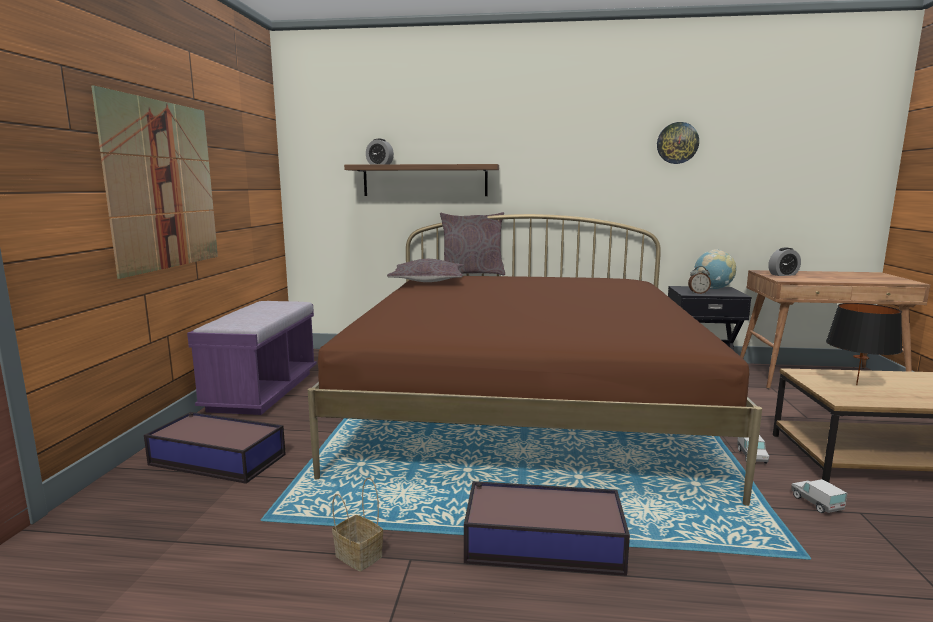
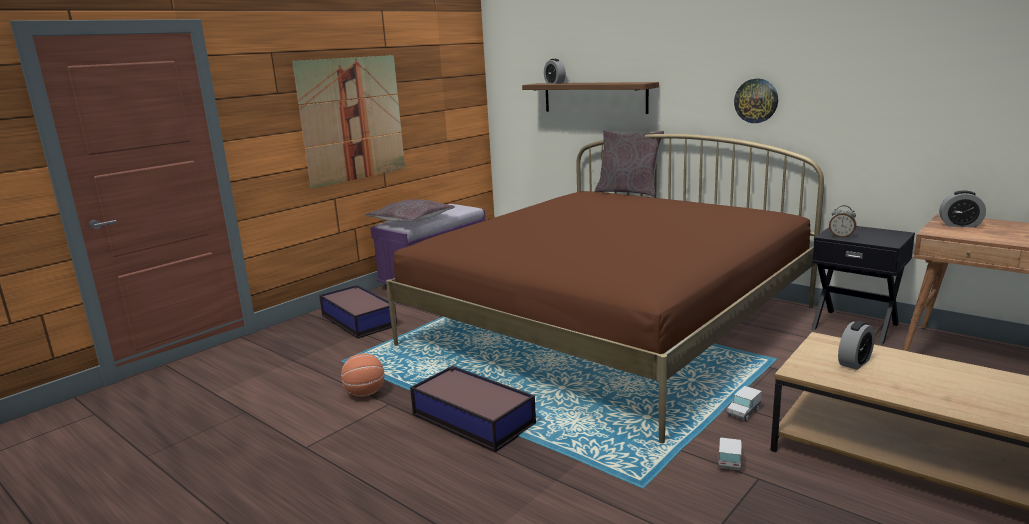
camera: 35 degrees right, 5 degrees up
basket [332,477,383,571] -> basketball [341,353,384,397]
grey pillow [387,259,464,282] -> grey pillow moved to [365,199,455,222]
wall clock [657,122,699,164] -> wall clock moved to [734,79,778,123]
globe [694,250,736,289] -> none
black table lamp [826,303,902,385] -> alarm clock [838,321,875,370]

